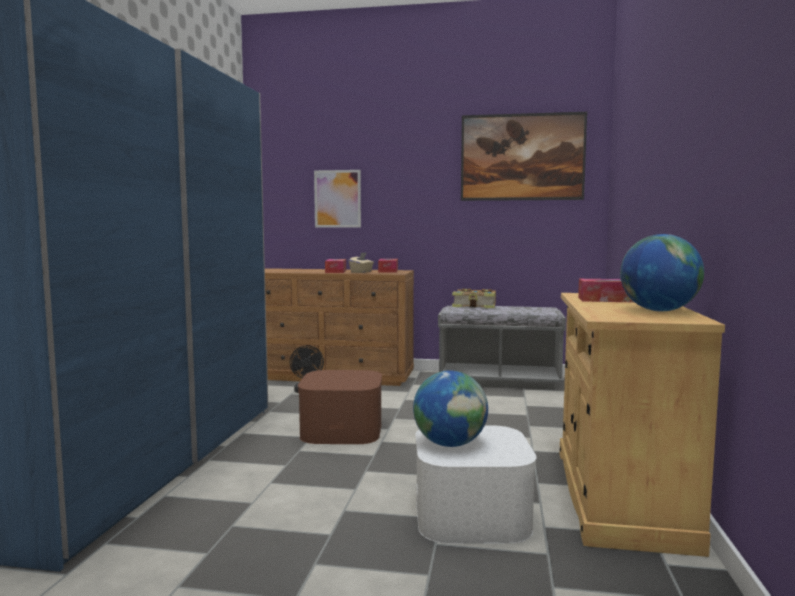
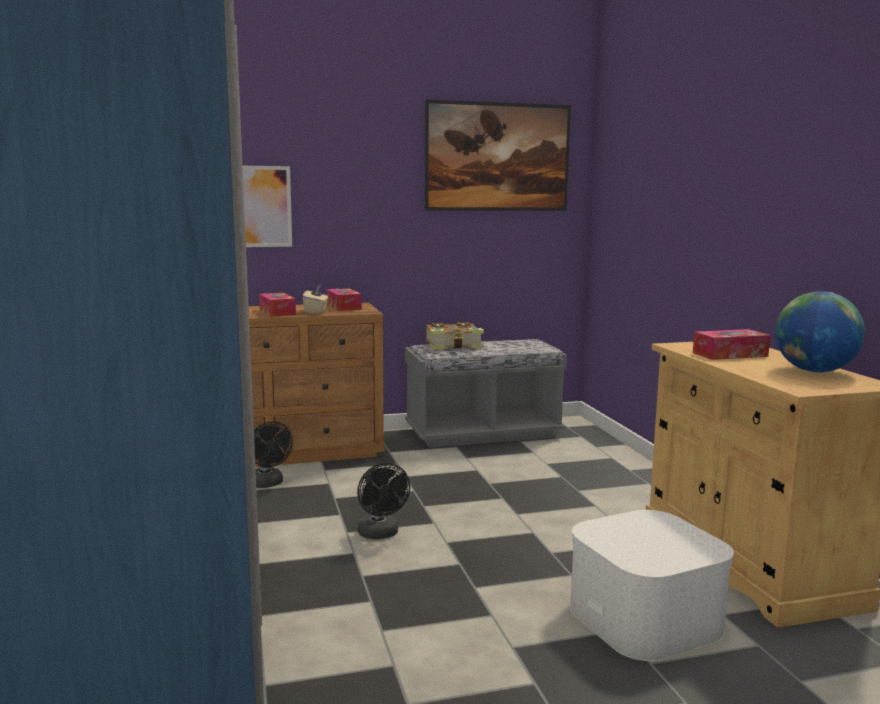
camera: 25 degrees left, 5 degrees up
brown storage box [298,370,382,444] -> black fan [357,463,410,540]
globe [413,370,488,447] -> none

